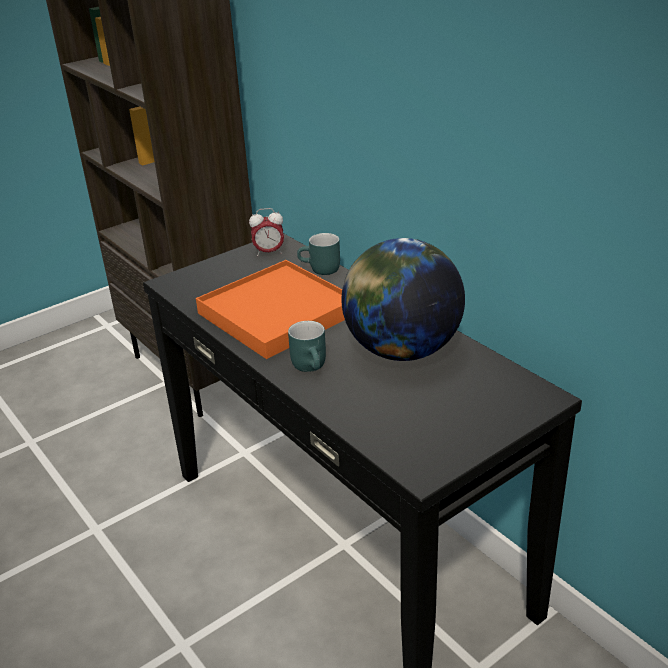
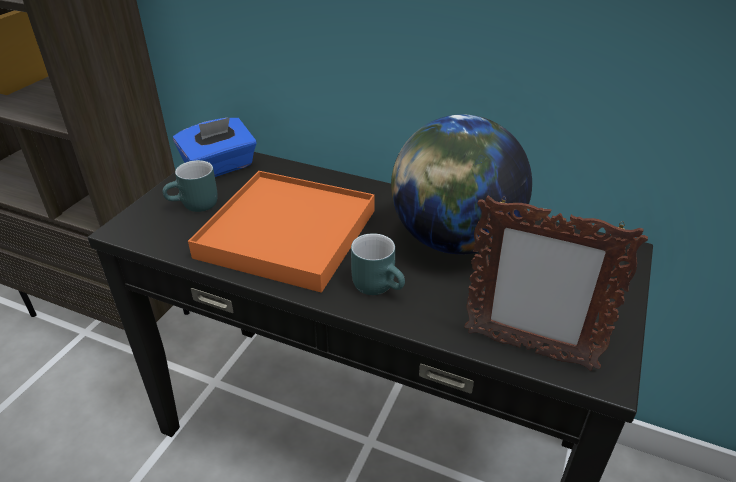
camera: 30 degrees left, 5 degrees up
alarm clock [249,208,284,256] -> blue tissue box [173,117,257,177]
turquoise mug [297,233,340,275] -> turquoise mug moved to [163,160,218,212]
none -> picture frame [464,195,648,371]

